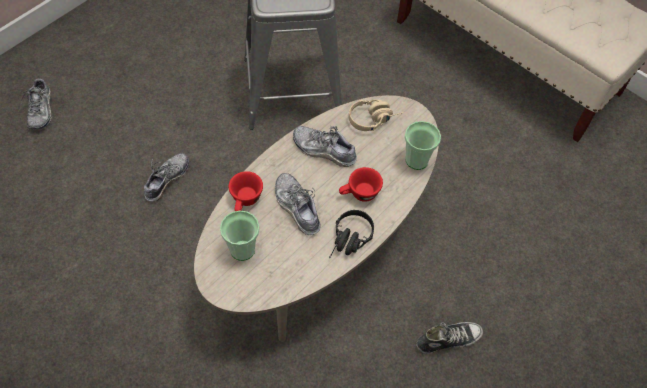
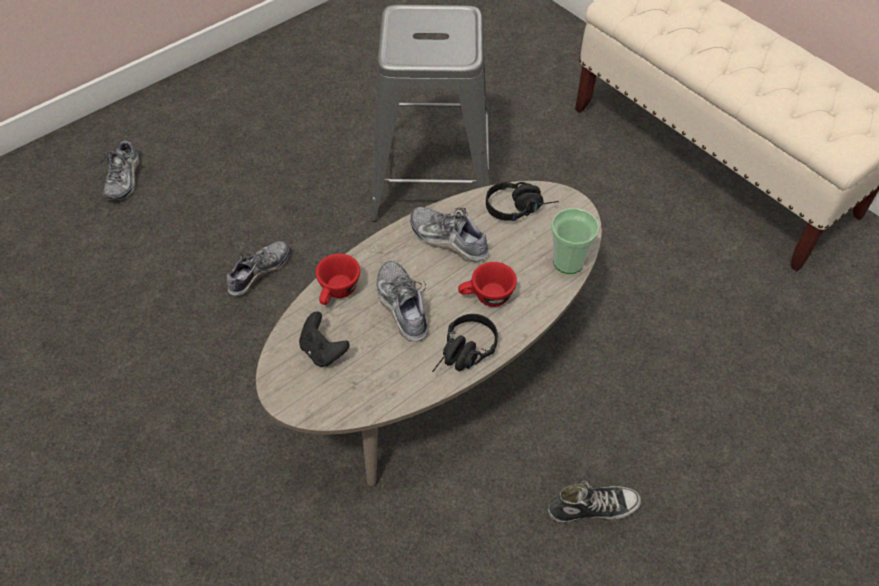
camera: 10 degrees right, 5 degrees down
cup [220,211,259,261] -> black game controller [299,311,350,367]
beige headphones [349,99,404,131] -> black headphones [486,181,559,221]

